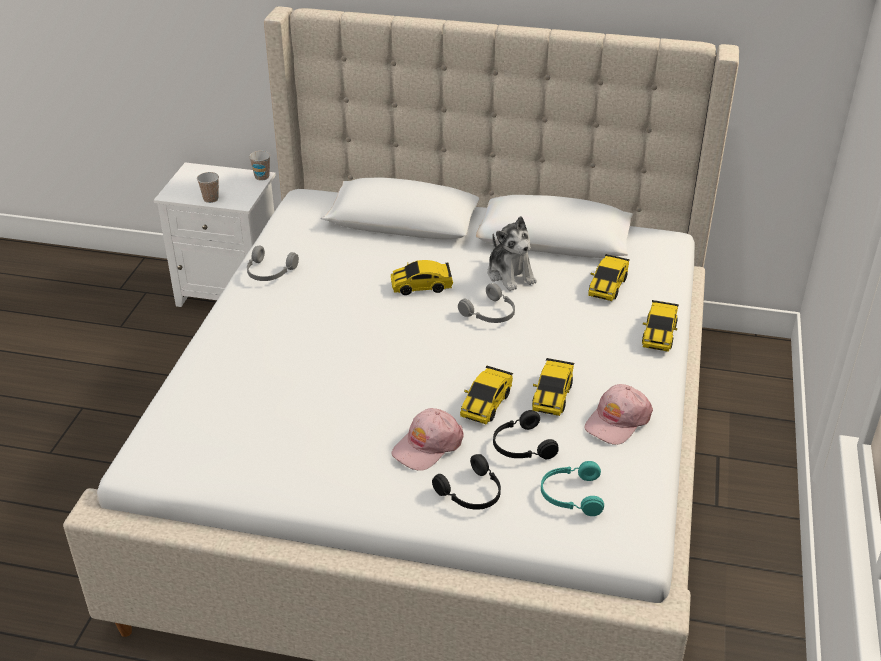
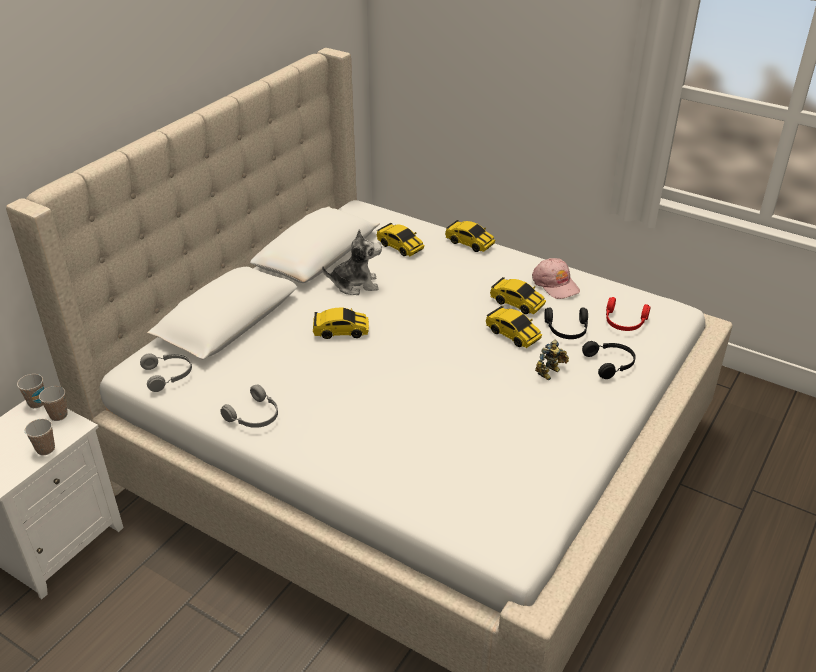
camera: 70 degrees left, 0 degrees up
toy car [391,260,453,295] -> toy car turned 105 degrees counterclockwise [313,308,369,339]
pink cap [392,408,464,471] -> toy robot [535,339,569,381]
grey headphones [458,283,515,323] -> grey headphones moved to [140,353,192,392]
turquoise headphones [541,461,604,516] -> red headphones [606,297,651,331]
none -> cup [39,386,68,421]

